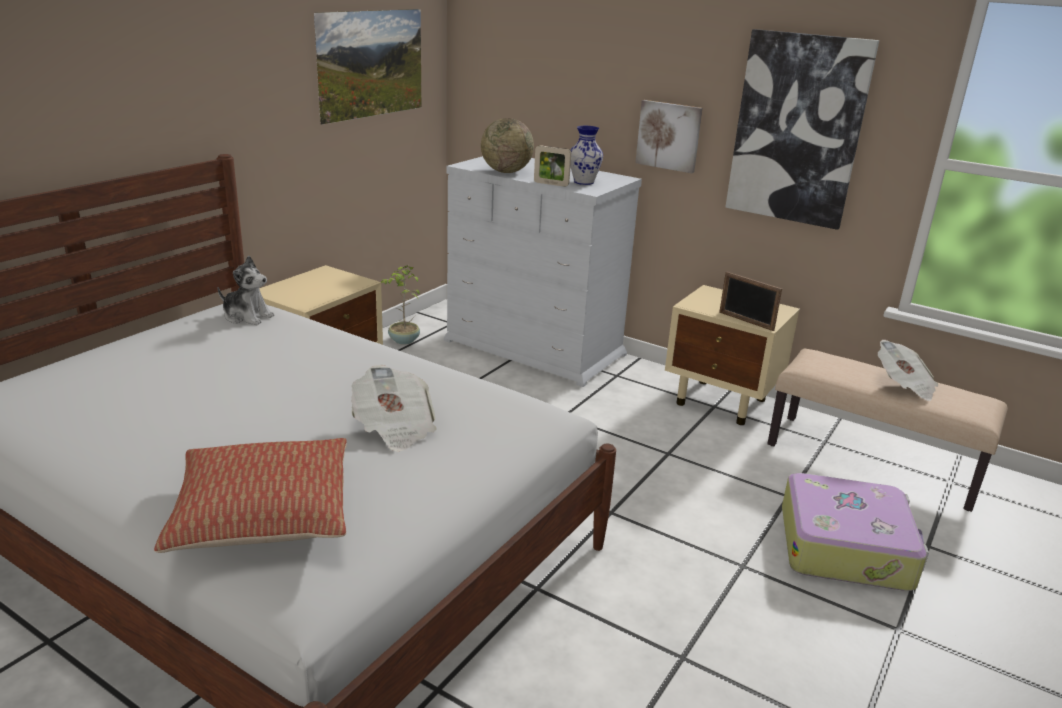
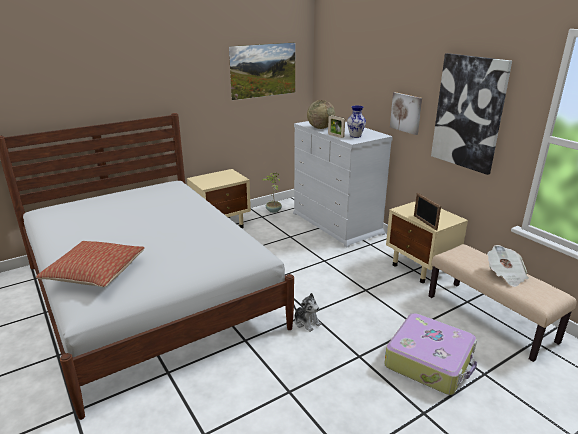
camera: 25 degrees right, 0 degrees up
plush toy [218,256,274,325] -> plush toy moved to [294,293,321,332]
newspaper [351,365,437,452] -> none

